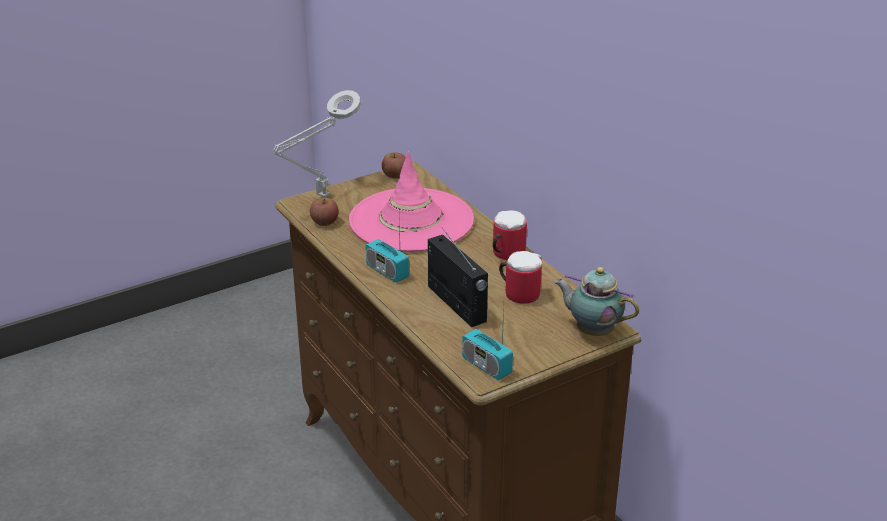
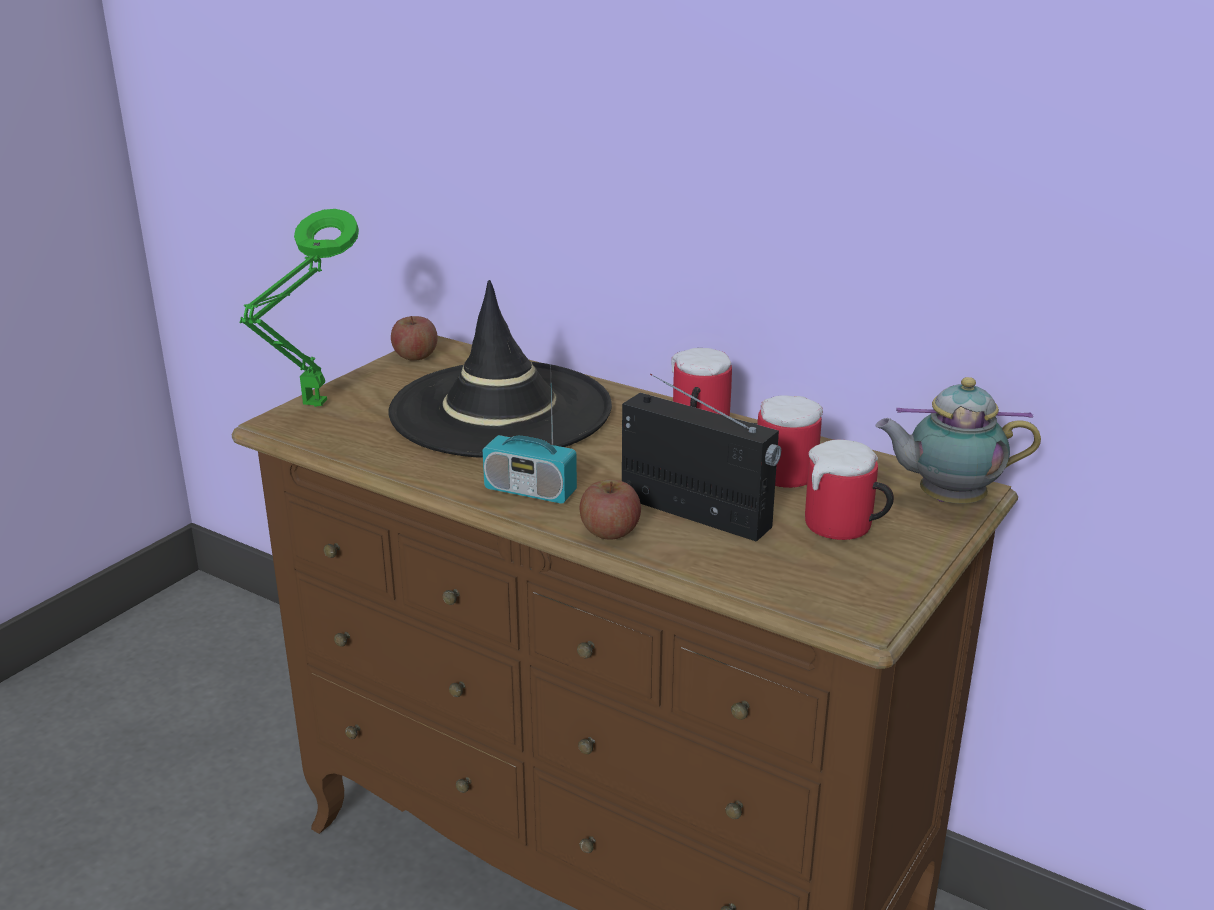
camera: 25 degrees left, 5 degrees down
grey table lamp [272,90,361,197] -> green table lamp [240,209,359,407]
apple [310,198,339,226] -> apple moved to [580,480,641,540]
pink hat [349,151,474,252] -> black hat [388,280,612,458]
radio [462,305,513,380] -> none
none -> mug [805,440,894,540]

